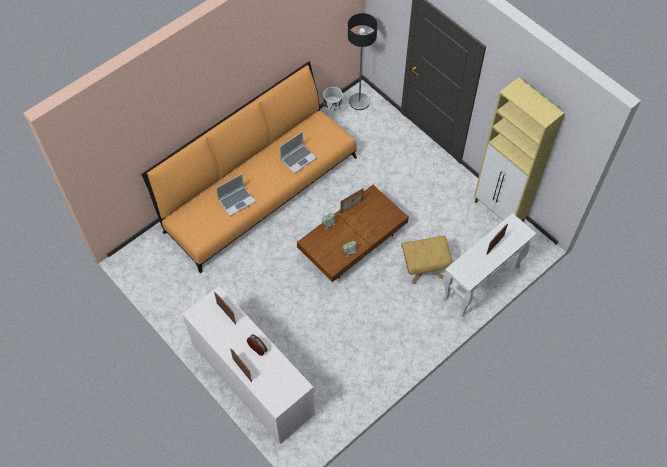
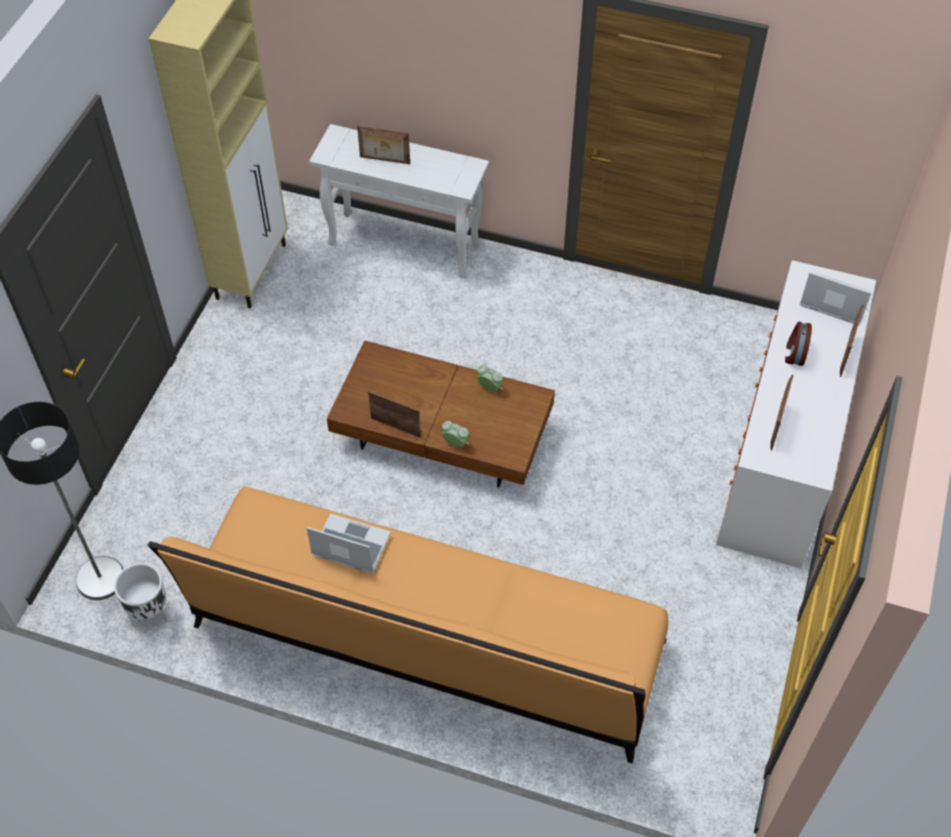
camera: 120 degrees left, 5 degrees down
laptop [216,174,256,216] -> laptop moved to [800,272,873,325]
beige ottoman [401,236,453,284] -> none

